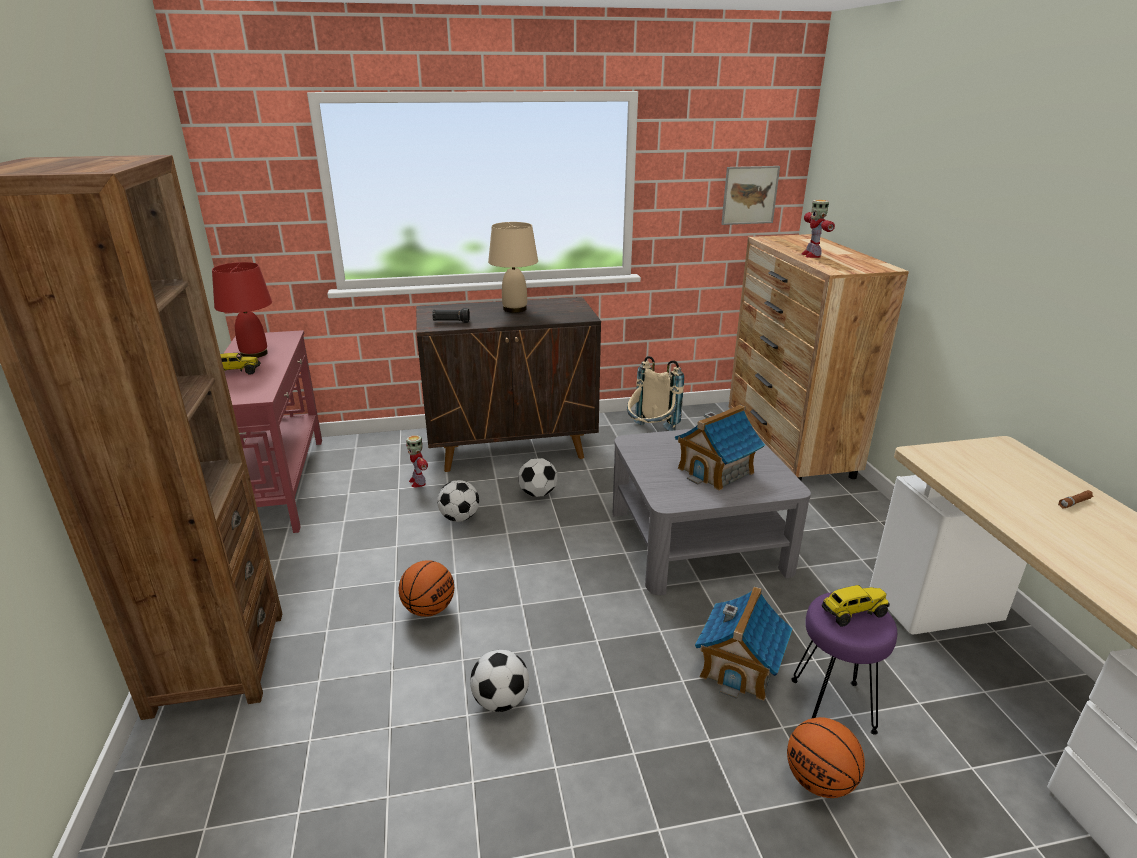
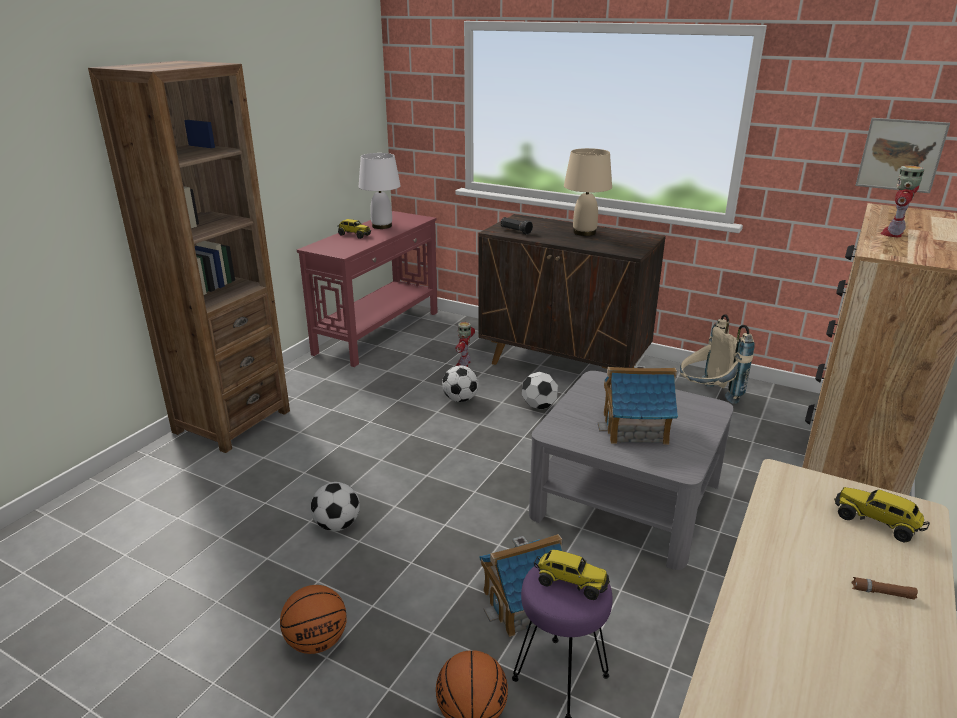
camera: 40 degrees right, 0 degrees up
red table lamp [212,262,272,358] -> white table lamp [359,153,401,229]
basketball [399,560,454,617] -> basketball moved to [280,585,347,654]
none -> toy truck [834,487,930,542]

